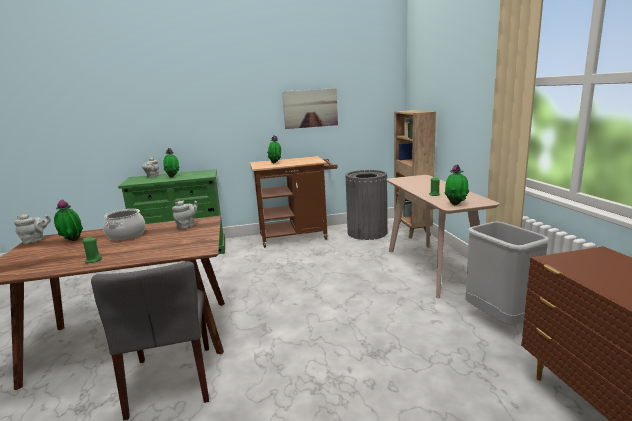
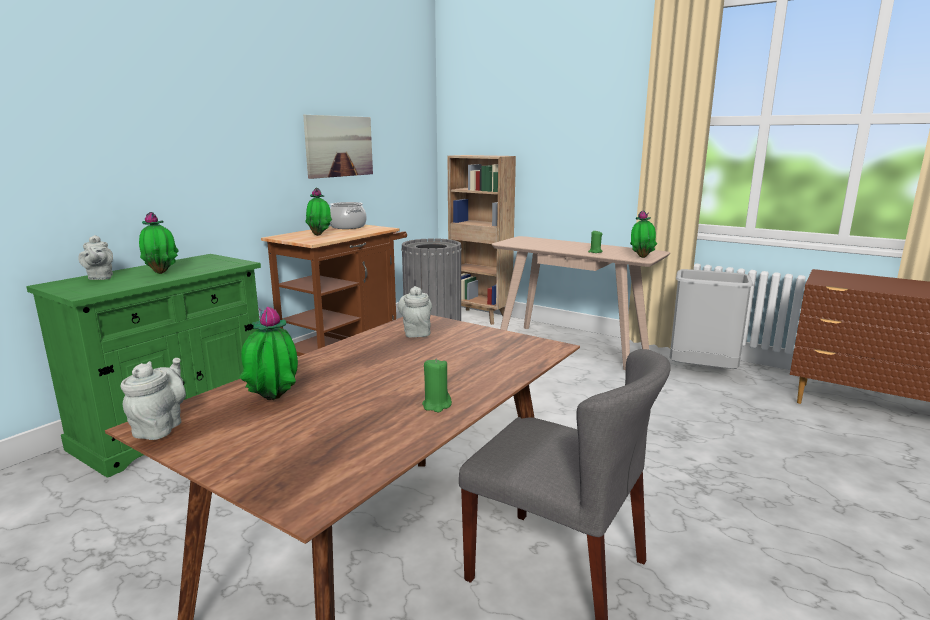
camera: 45 degrees left, 0 degrees up
cooking pot [103,209,146,241] -> cooking pot moved to [330,202,367,229]

